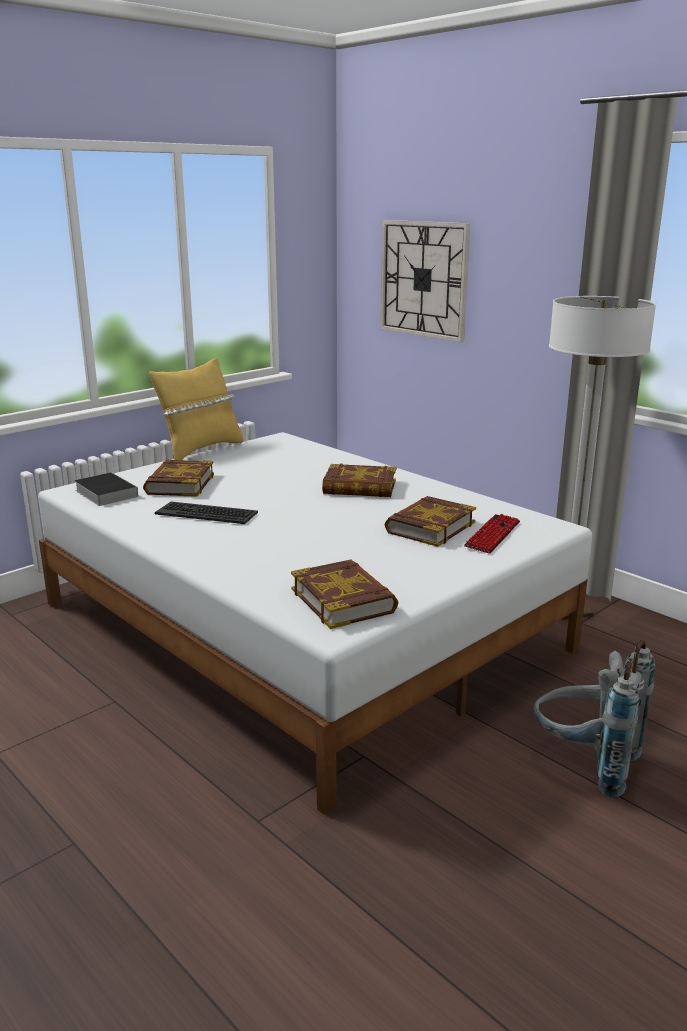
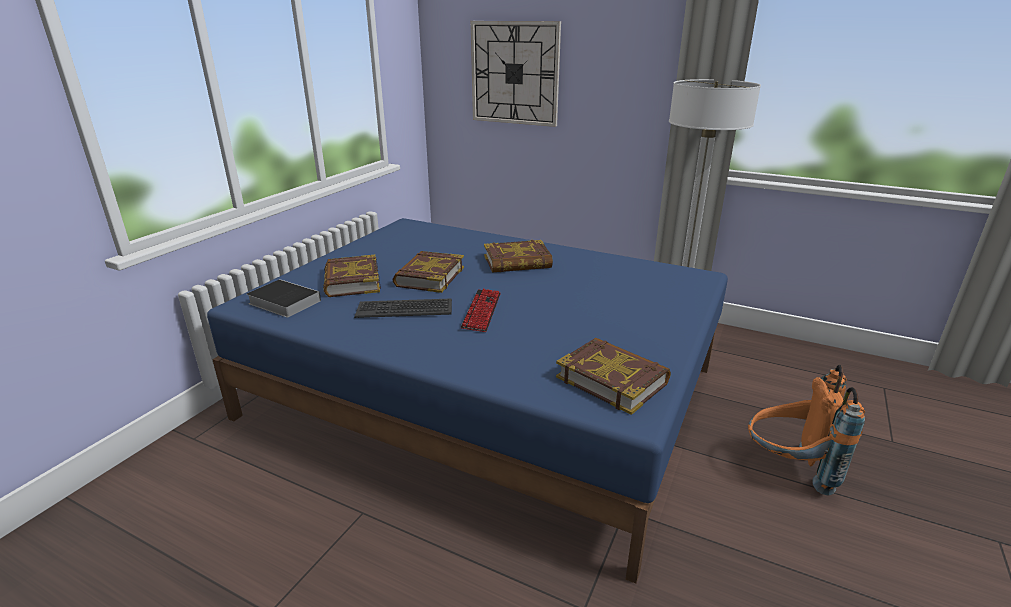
camera: 20 degrees left, 5 degrees up
white bed [38,432,592,815] -> blue bed [207,218,728,583]
yellow pillow [149,358,243,460] -> none
book [385,496,476,547] -> book moved to [393,251,464,293]
keyboard [464,514,520,554] -> keyboard moved to [461,289,501,332]
grey backpack [533,640,655,798] -> orange backpack [748,365,865,496]

